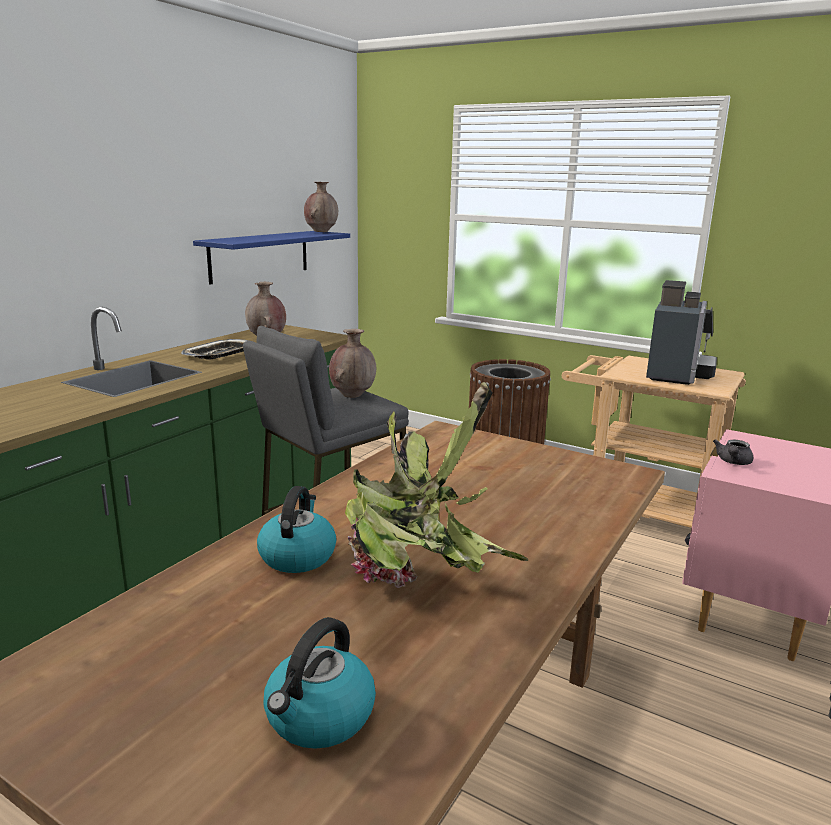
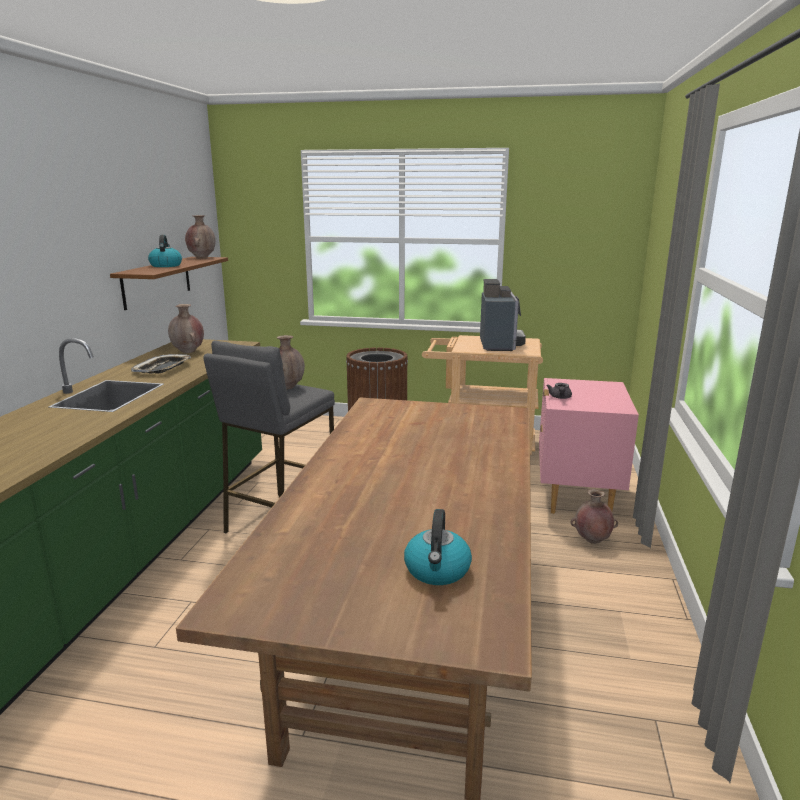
camera: 20 degrees left, 0 degrees up
blue shelf [193,231,350,285] -> brown shelf [110,257,228,310]
kettle [257,486,336,573] -> kettle moved to [148,235,182,267]
potted plant [345,382,528,588] -> none
none -> brown vase [571,489,618,544]

